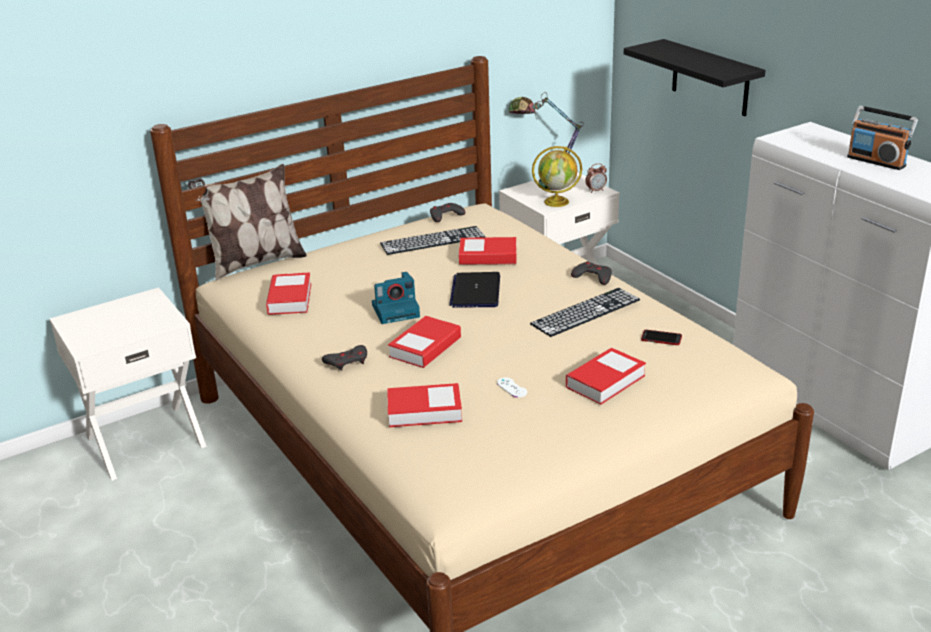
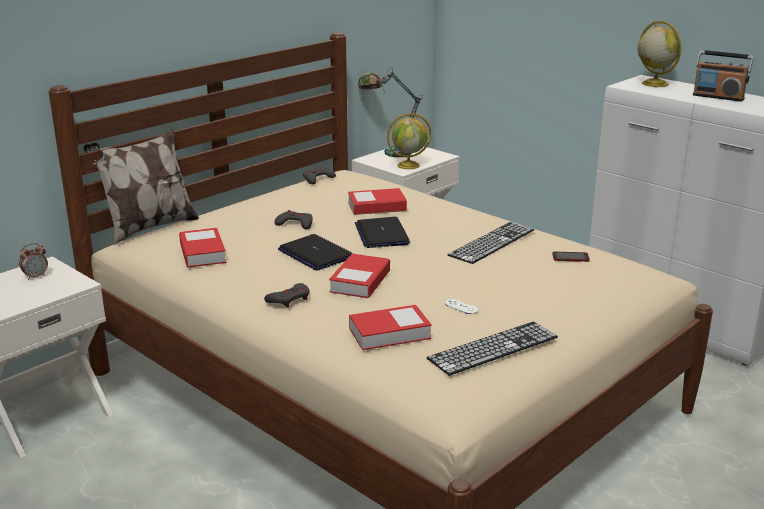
camera: 15 degrees left, 5 degrees down
camera [372,272,420,324] -> laptop [278,234,352,271]
keyboard [380,226,485,255] -> keyboard moved to [427,321,558,376]
book [566,348,646,405] -> none
grey game controller [571,261,612,285] -> grey game controller moved to [275,210,313,229]
alarm clock [585,163,607,193] -> alarm clock moved to [19,243,48,280]
black shelf [624,39,765,116] -> none
none -> globe [638,21,681,87]

